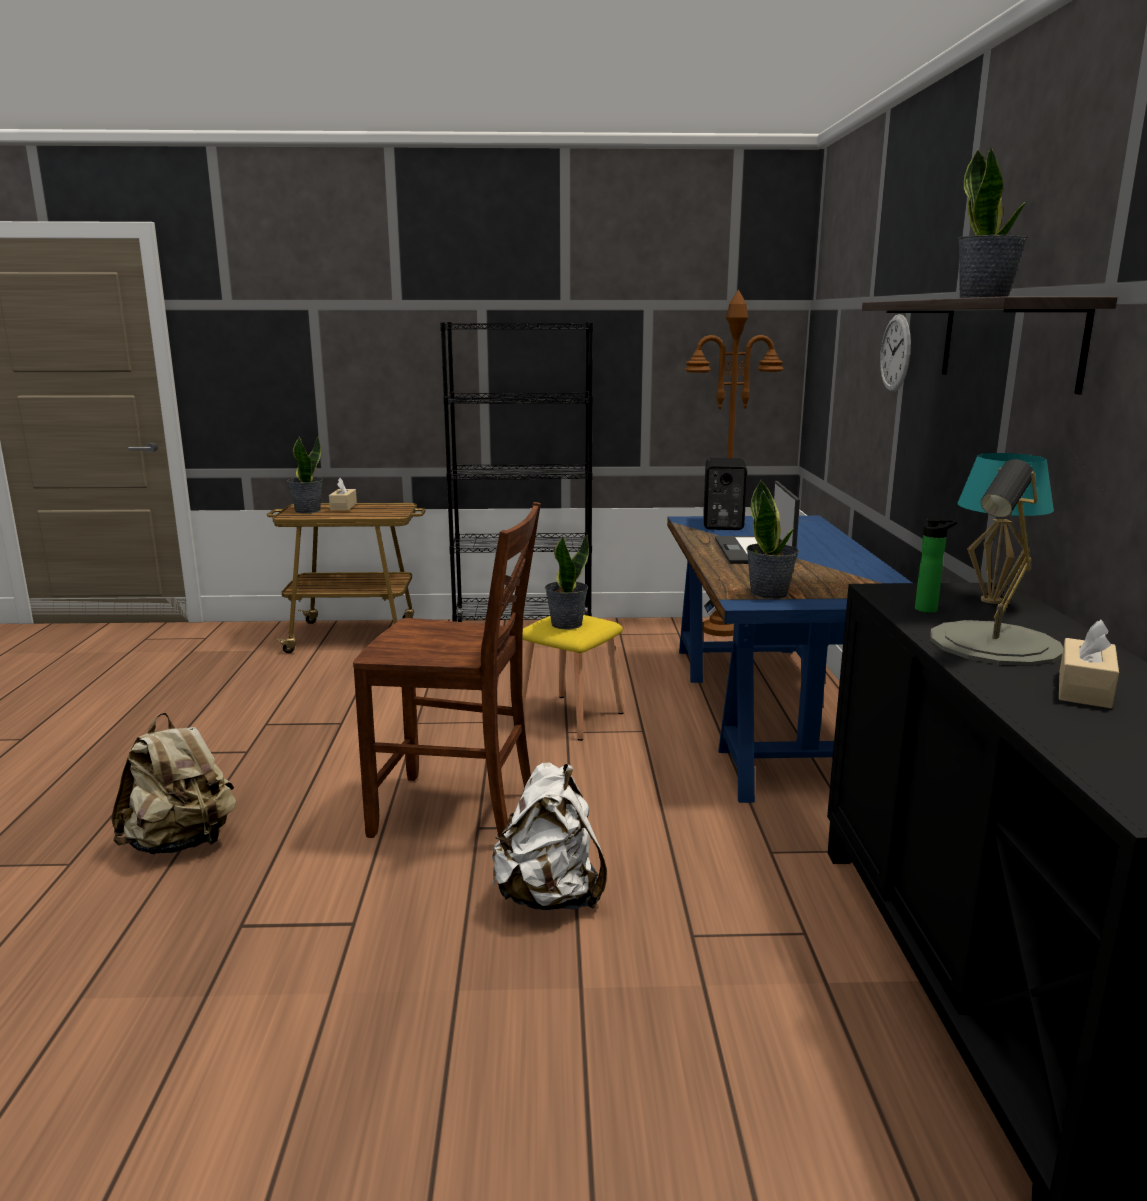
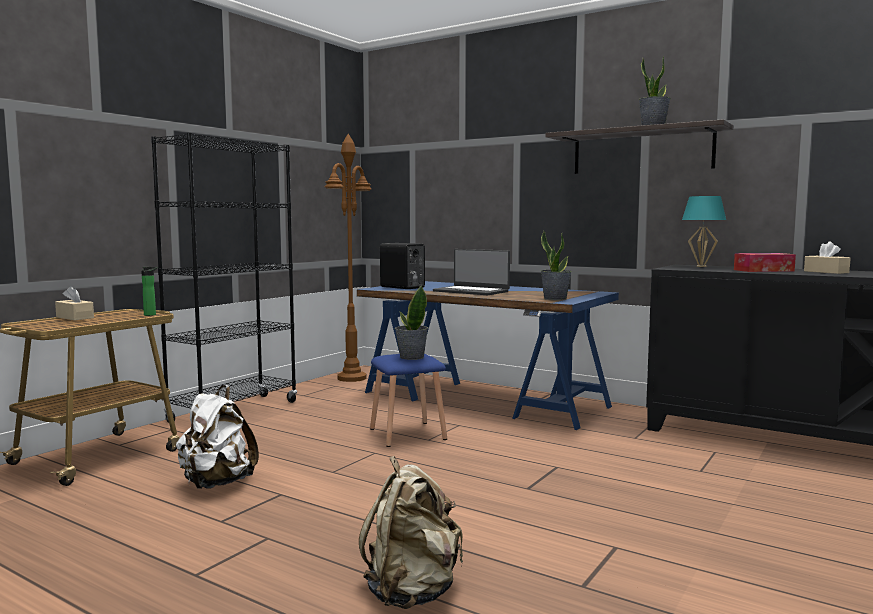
camera: 55 degrees left, 10 degrees down
potted plant [287,436,323,513] -> none
brown chair [353,502,541,841] -> none
white backpack [492,762,607,910] -> white backpack moved to [176,385,259,489]
yellow stool [522,615,624,741] -> blue stool [370,354,447,447]
wall clock [880,314,911,392] -> none
bottle [915,518,957,613] -> bottle moved to [141,267,157,316]
grey table lamp [930,459,1063,666] -> tissue box [734,253,796,272]

